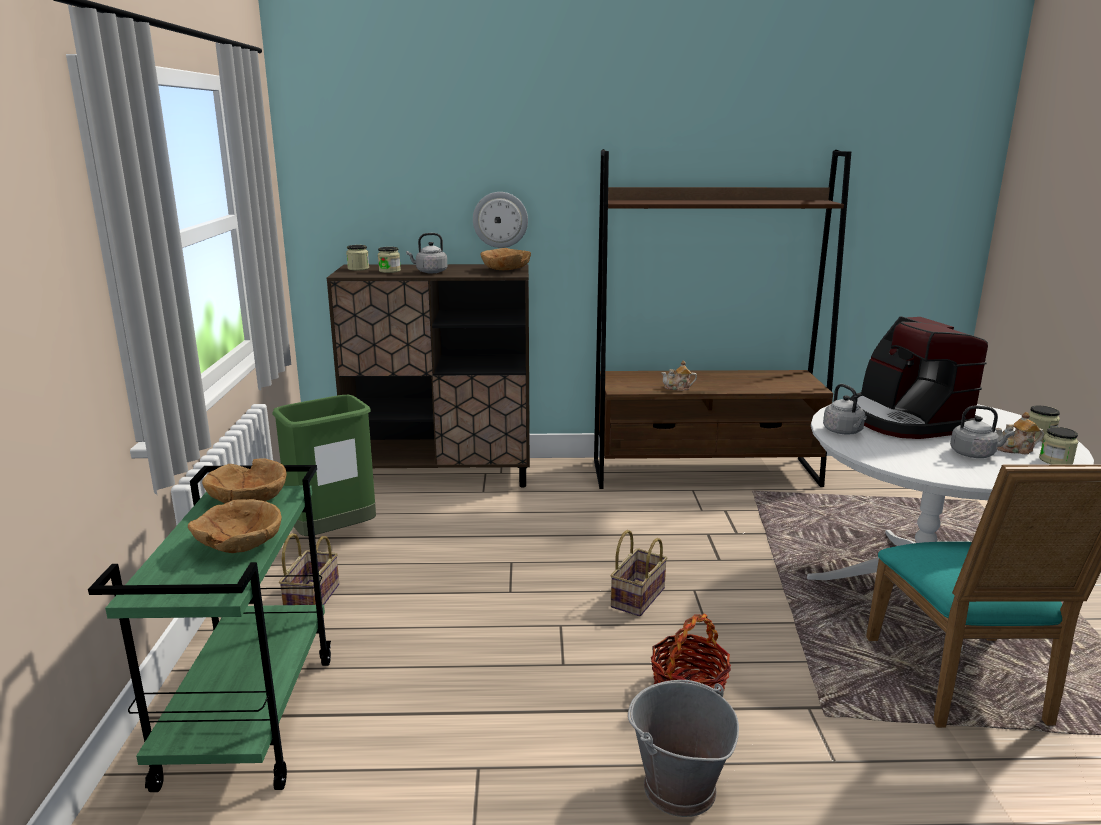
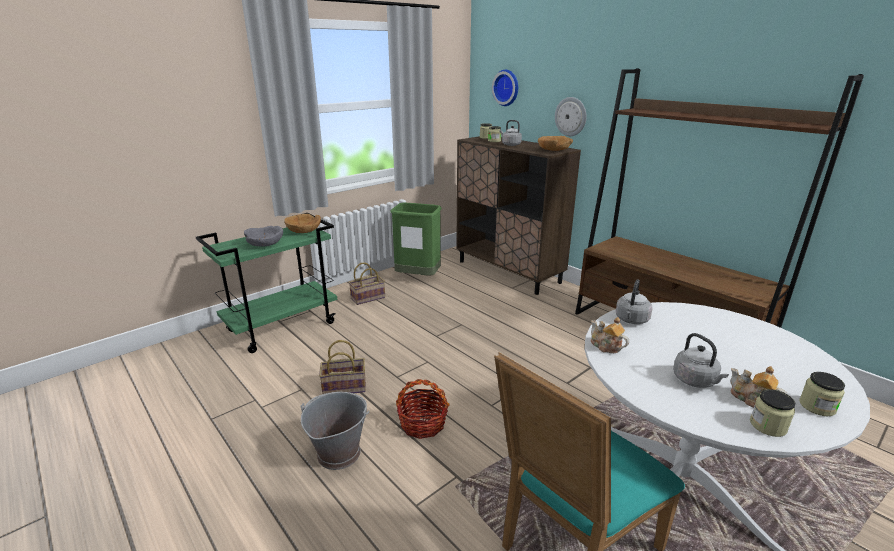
camera: 50 degrees right, 5 degrees up
brown bowl [188,499,282,553] -> grey bowl [244,226,283,247]
basket [610,530,667,616] -> basket moved to [319,340,366,394]
teapot [661,361,697,391] -> teapot moved to [591,317,629,353]
coffee machine [849,316,988,439] -> none
none -> wall clock [492,70,518,106]

